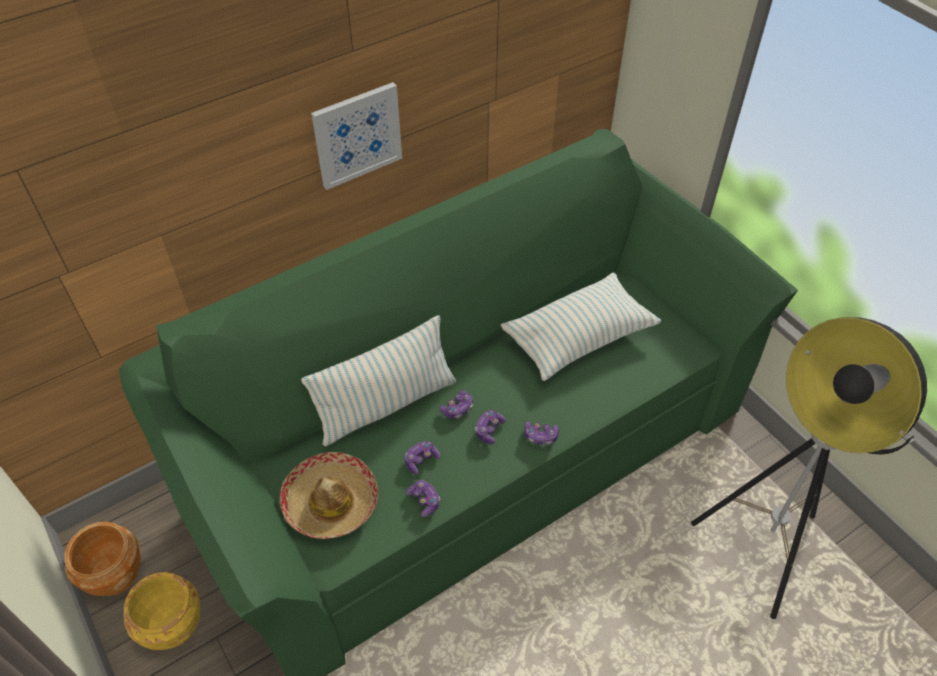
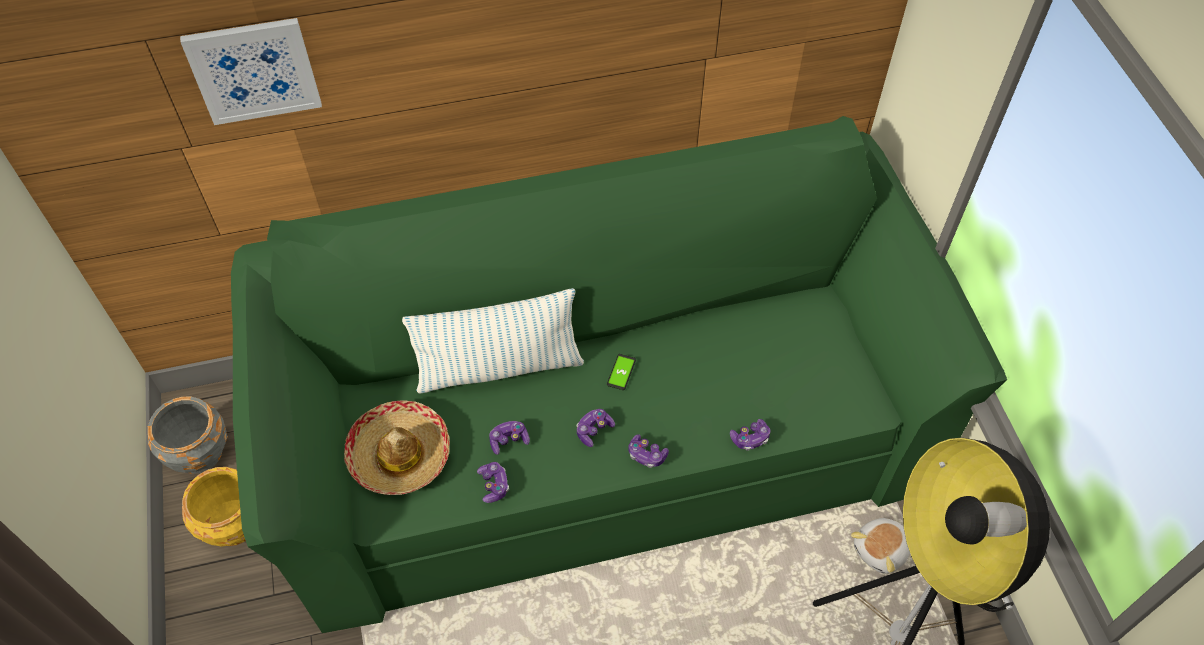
camera: 20 degrees right, 5 degrees up
brown planter [65,522,141,596] -> grey planter [148,397,228,474]
picture [311,82,402,190] -> picture moved to [180,18,322,125]
game controller [439,391,473,419] -> game controller moved to [730,419,771,451]
pillow [501,272,661,381] -> none
none -> phone [607,354,636,390]
none -> plush toy [851,518,910,574]

